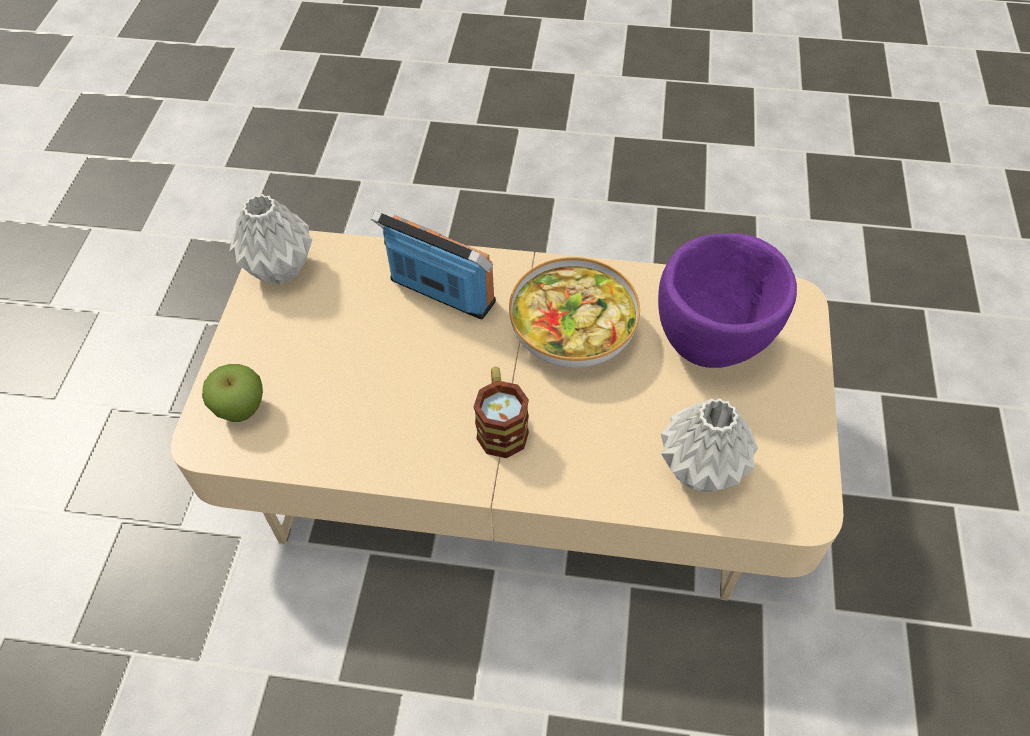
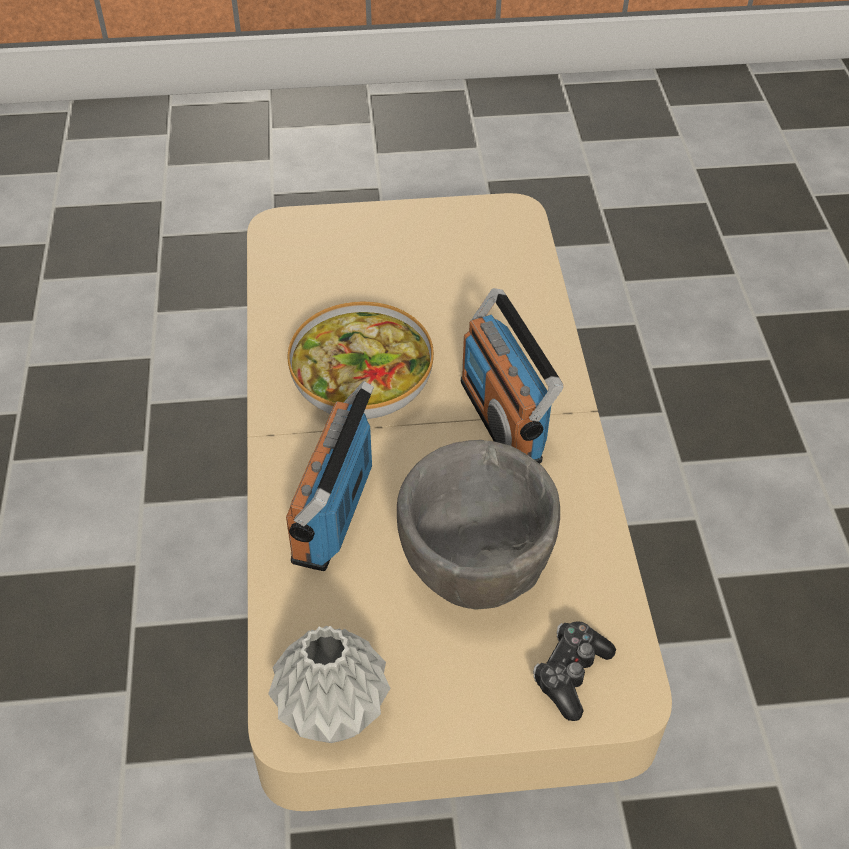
camera: 105 degrees left, 5 degrees down
apple [202,364,263,422] -> game controller [533,621,616,721]
mug [474,367,529,458] -> radio [461,288,563,464]
purple bowl [658,233,797,368] -> none
grey vase [661,398,758,492] -> none
none -> grey bowl [397,440,560,609]

